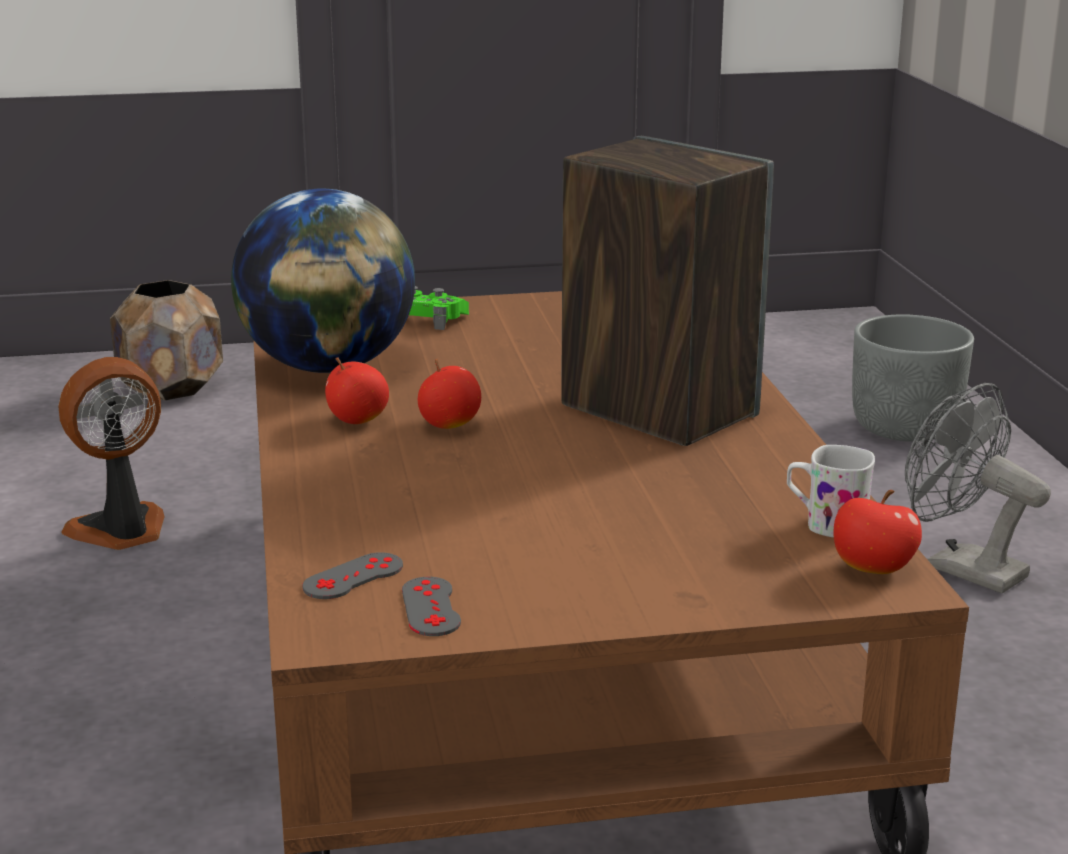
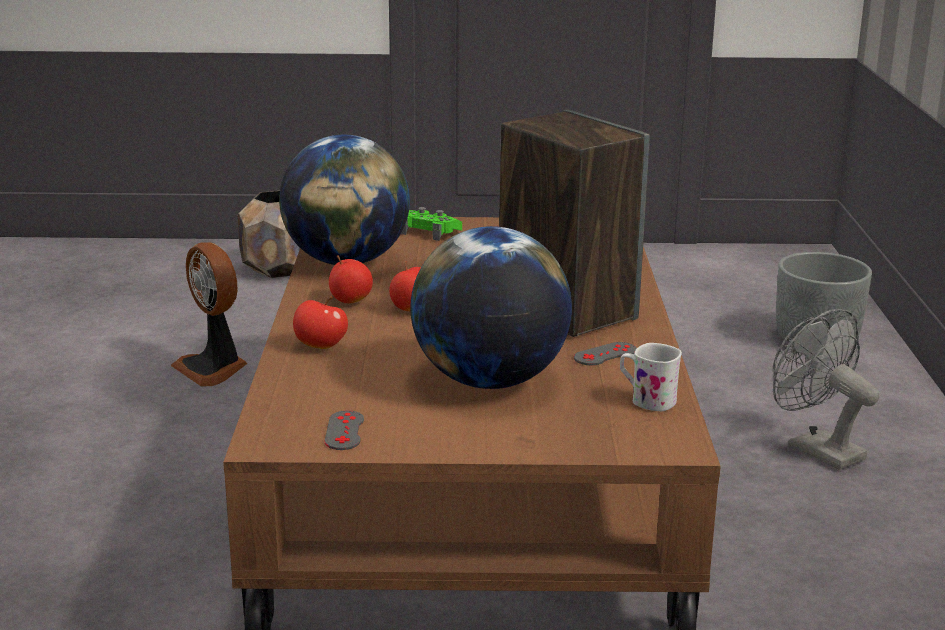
camera: 10 degrees right, 0 degrees up
fan [58,357,165,550] -> fan turned 105 degrees counterclockwise [171,242,247,387]
grey game controller [302,552,403,599] -> grey game controller moved to [574,342,637,365]
apple [833,490,922,574] -> apple moved to [293,297,348,349]
none -> globe [410,226,572,389]

